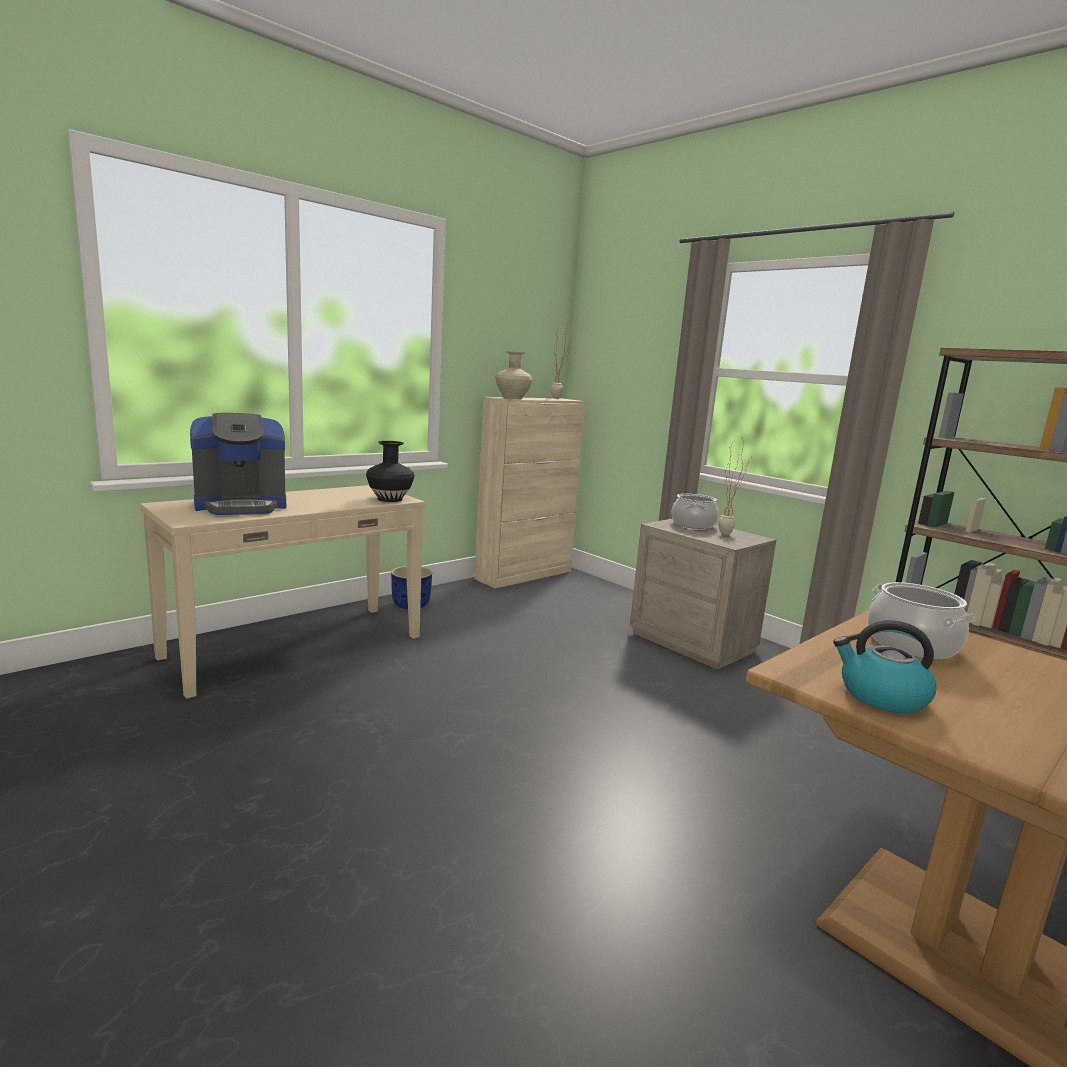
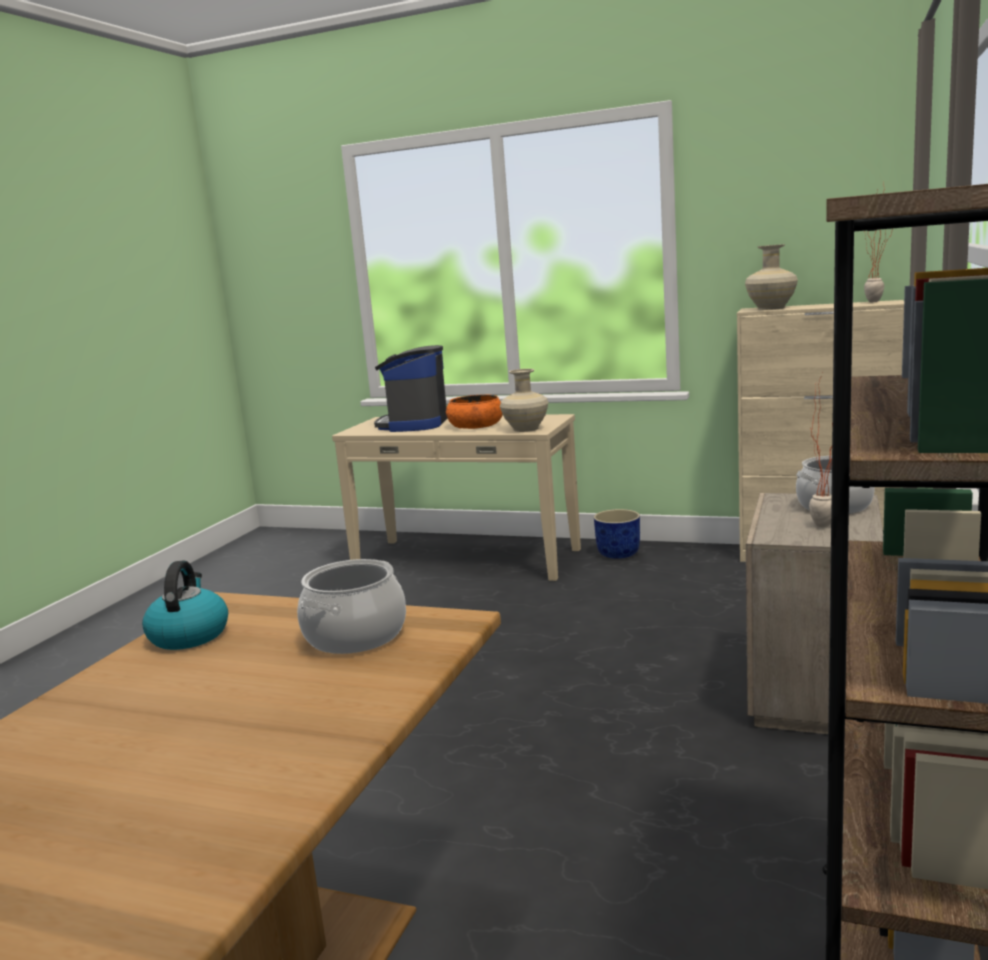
camera: 65 degrees right, 0 degrees up
coffee machine [190,413,286,515] -> coffee machine turned 60 degrees clockwise [374,345,447,432]
black vase [366,441,415,502] -> beige vase [500,369,548,432]
none -> orange bowl [446,394,503,429]

